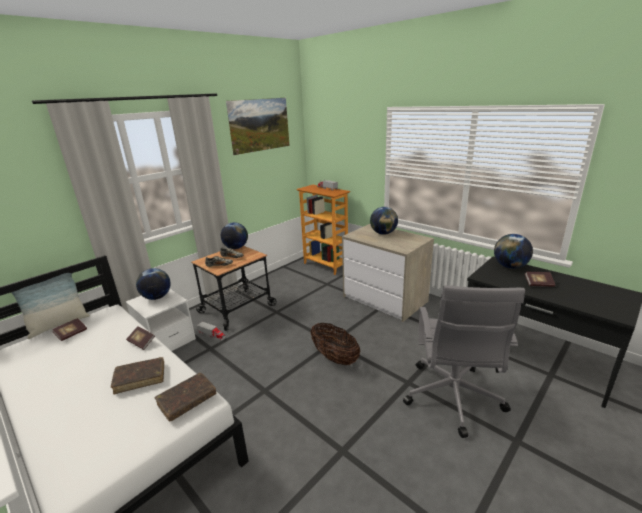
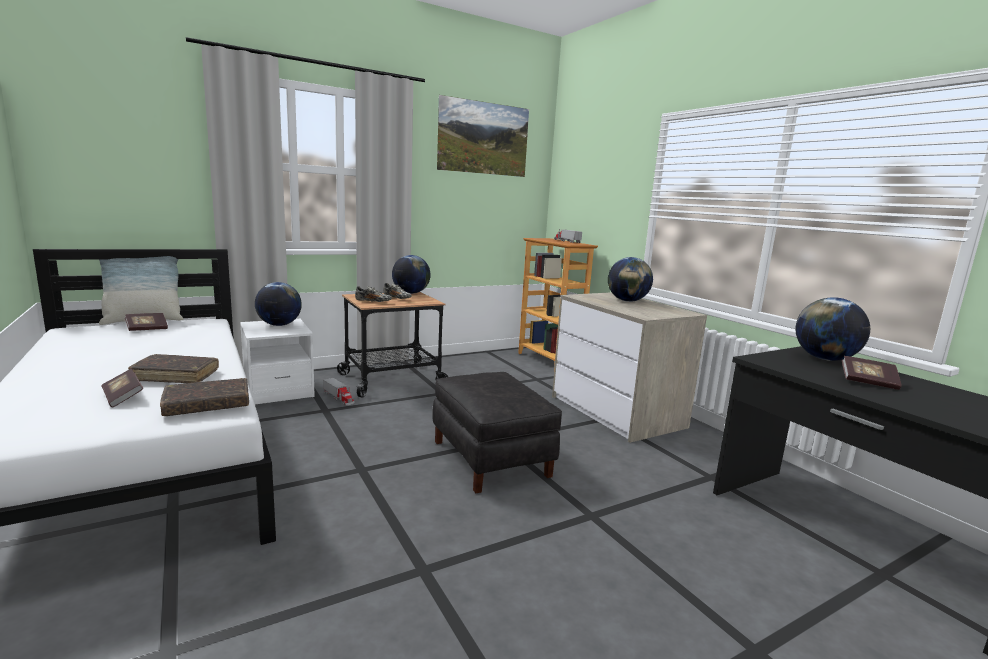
camera: 15 degrees right, 10 degrees down
book [126,326,155,350] -> book moved to [101,368,143,407]
basket [311,323,361,365] -> black ottoman [432,372,562,493]
grey office chair [403,285,525,438] -> none

